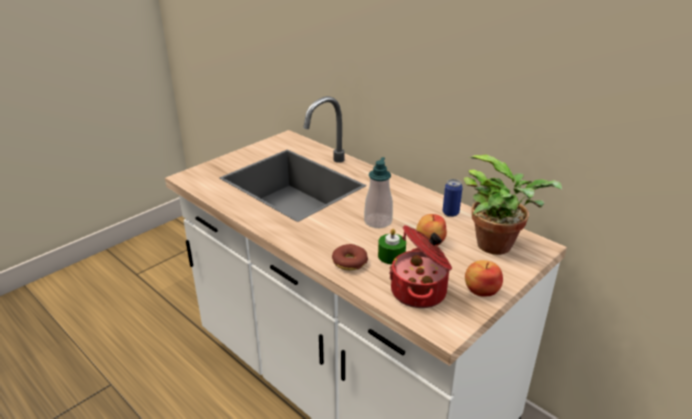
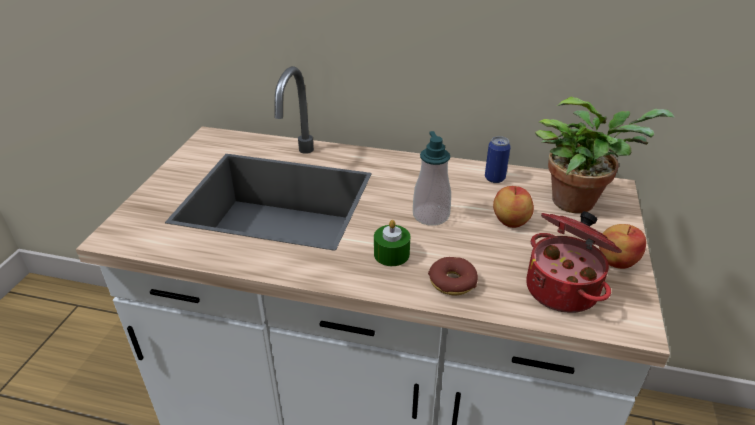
camera: 30 degrees left, 5 degrees up
green candle [378,229,406,264] -> green candle moved to [374,220,410,266]

